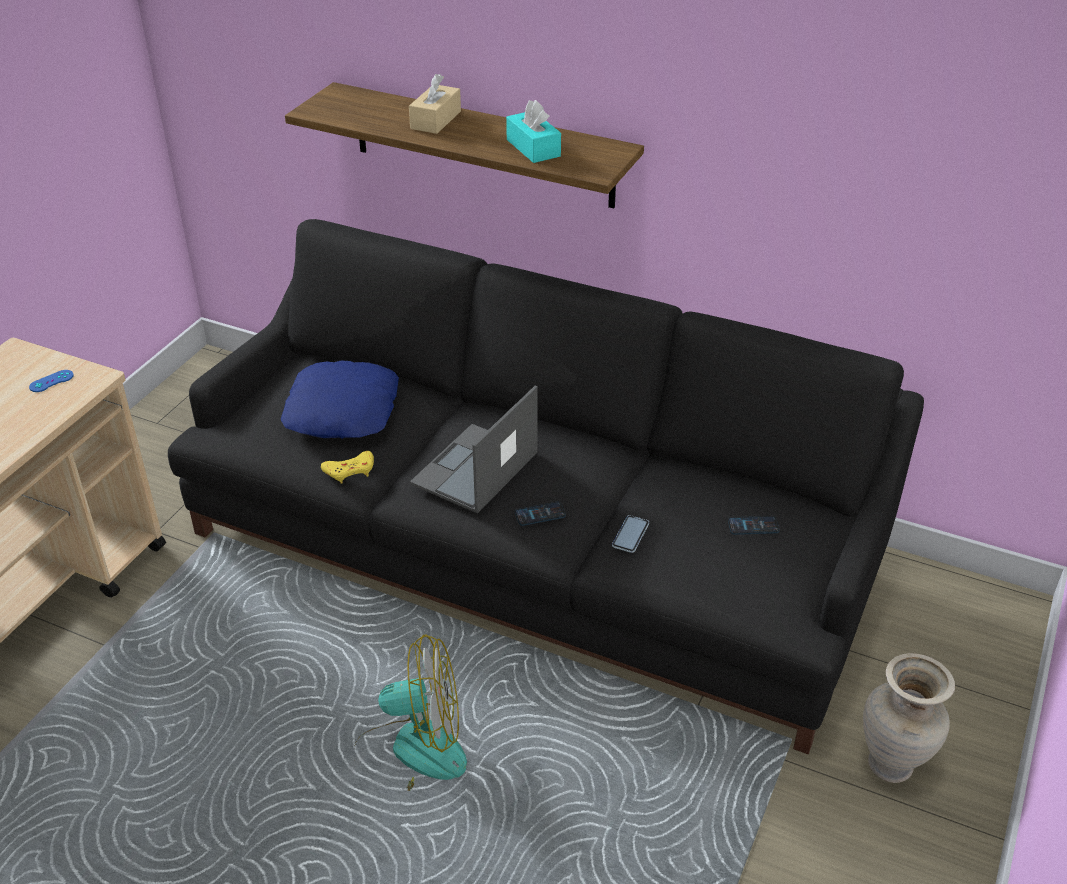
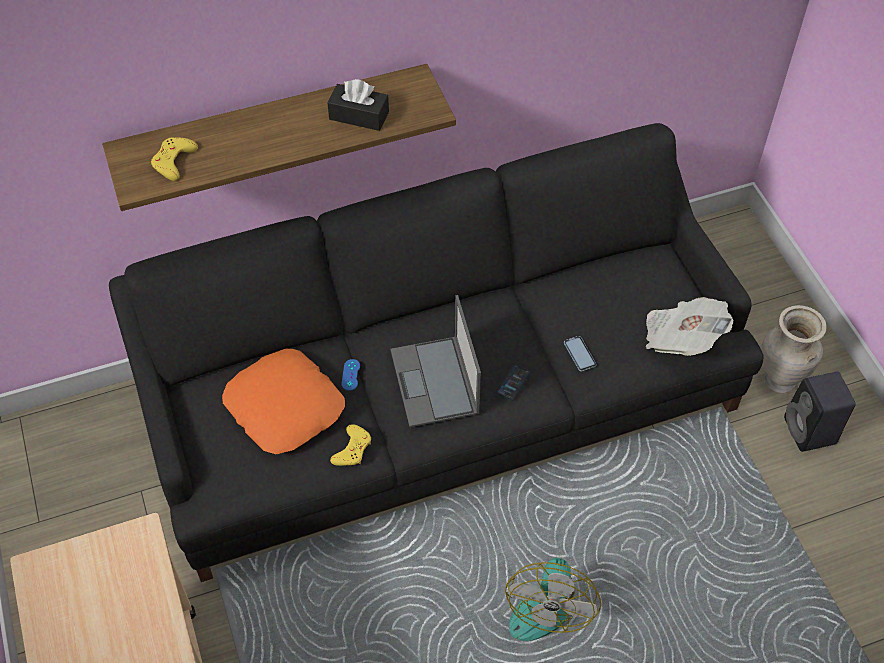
camera: 45 degrees left, 15 degrees up
blue game controller [29,370,74,392] -> blue game controller moved to [341,359,360,391]
blue pillow [280,361,399,439] -> orange pillow [222,349,345,454]
fan [354,635,467,791] -> fan turned 150 degrees clockwise [505,558,601,641]
beige tissue box [409,74,461,134] -> none
turquoise tissue box [506,100,561,163] -> black tissue box [327,79,389,131]
phone [728,516,780,535] -> none
none -> yellow game controller [151,137,198,181]
none -> newspaper [646,297,733,356]
none -> black speaker [784,372,856,452]

